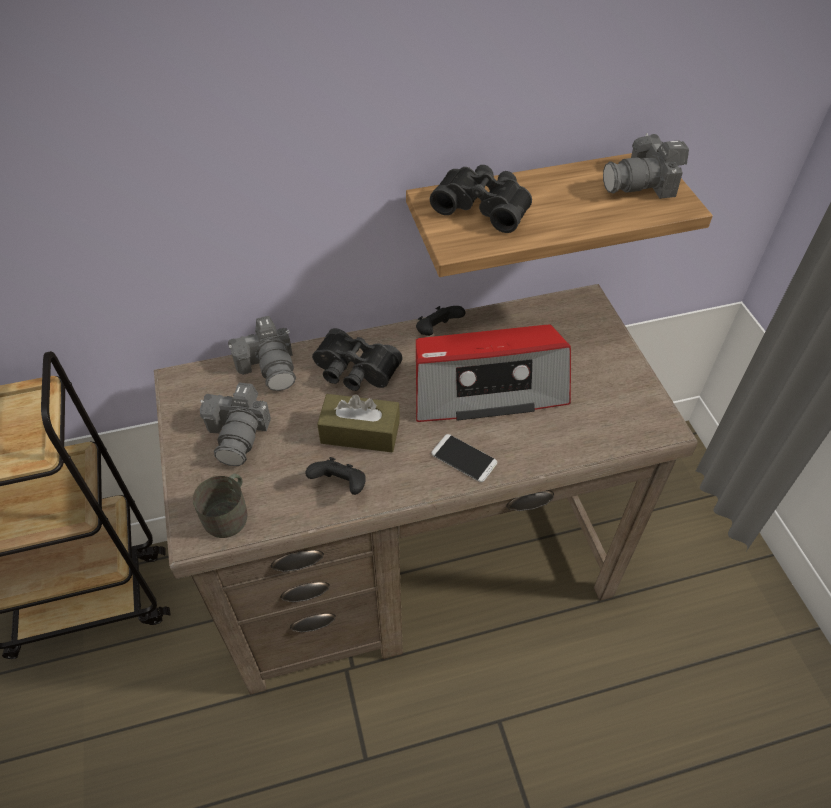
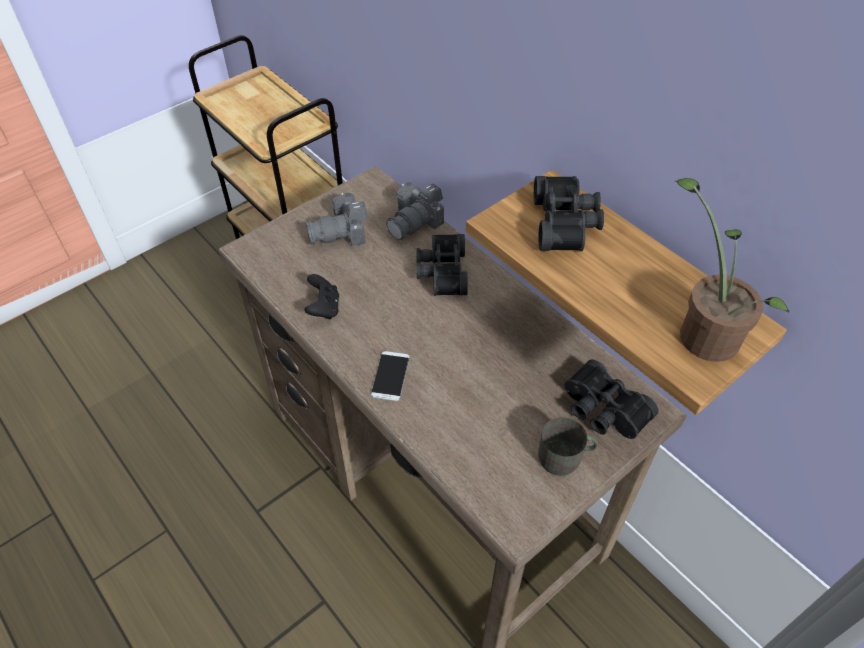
camera: 65 degrees right, 0 degrees up
grey mug [193,474,248,538] -> grey mug moved to [538,417,598,476]
brown tissue box [317,394,400,452] -> none
black game controller [416,306,465,336] -> none
radio [416,325,571,422] -> none
camera [603,133,689,199] -> potted plant [677,178,789,362]
none -> black binoculars [565,359,658,439]

